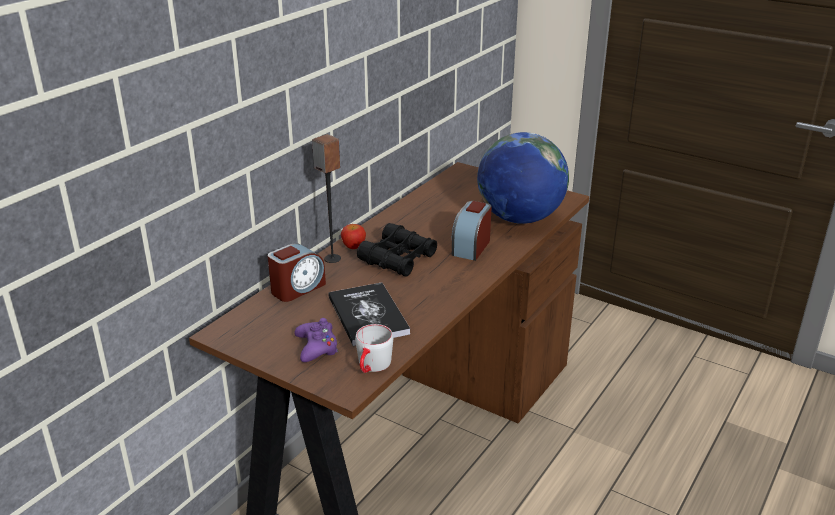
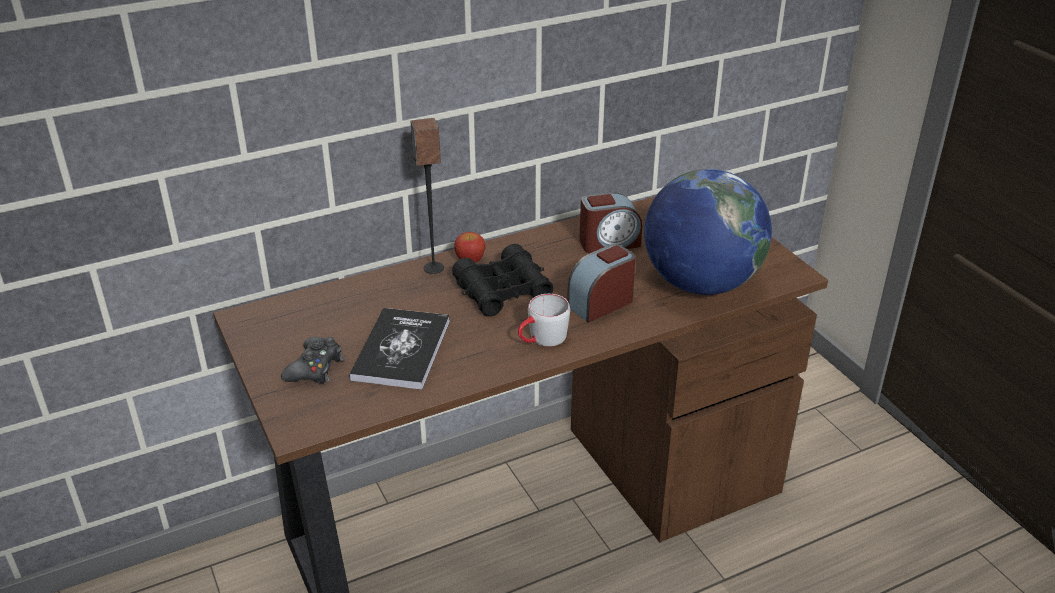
camera: 30 degrees right, 5 degrees up
alarm clock [268,244,326,302] -> alarm clock moved to [579,192,642,253]
purple game controller [294,318,339,362] -> black game controller [281,337,344,383]
grey mug [355,324,393,373] -> grey mug moved to [518,294,570,347]

